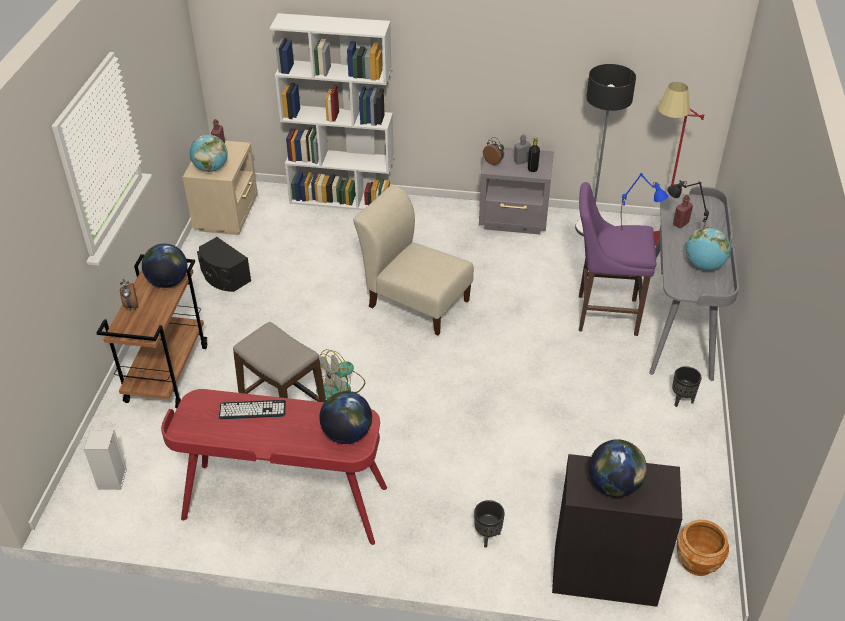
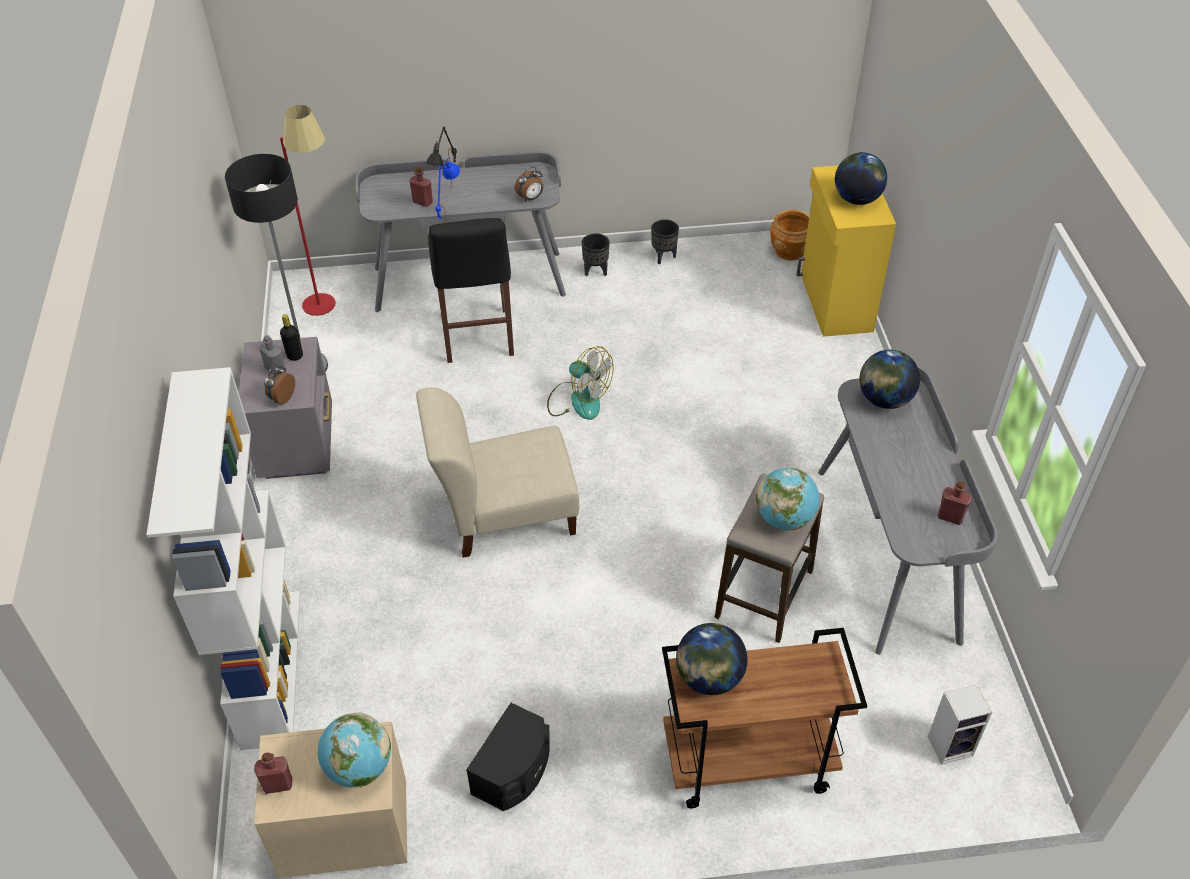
camera: 105 degrees left, 5 degrees up
alarm clock [120,279,138,311] -> alarm clock moved to [515,167,544,201]
red desk [161,389,387,545] -> grey desk [818,365,998,655]
keyboard [219,400,286,420] -> none
fan [316,349,365,399] -> fan moved to [547,346,614,420]
beige chair [353,185,474,335] -> beige chair turned 60 degrees clockwise [416,387,579,558]
black planter [474,500,505,548] -> black planter moved to [651,219,679,264]
black cabinet [552,454,682,607] -> yellow cabinet [796,165,896,337]
purple stool [579,182,656,336] -> black stool [428,218,514,363]
globe [686,227,731,271] -> globe moved to [756,468,819,530]
none -> red bottle [938,481,972,525]

